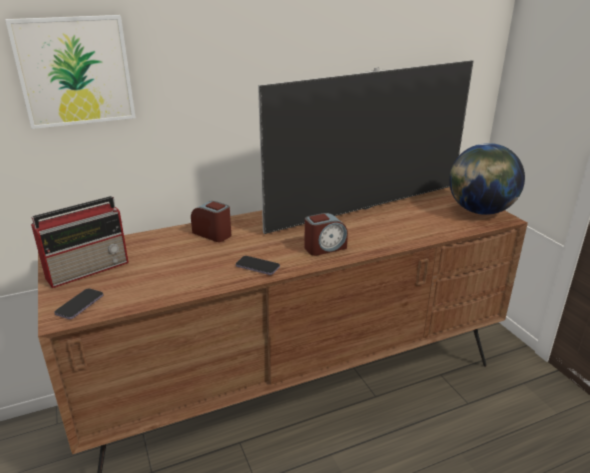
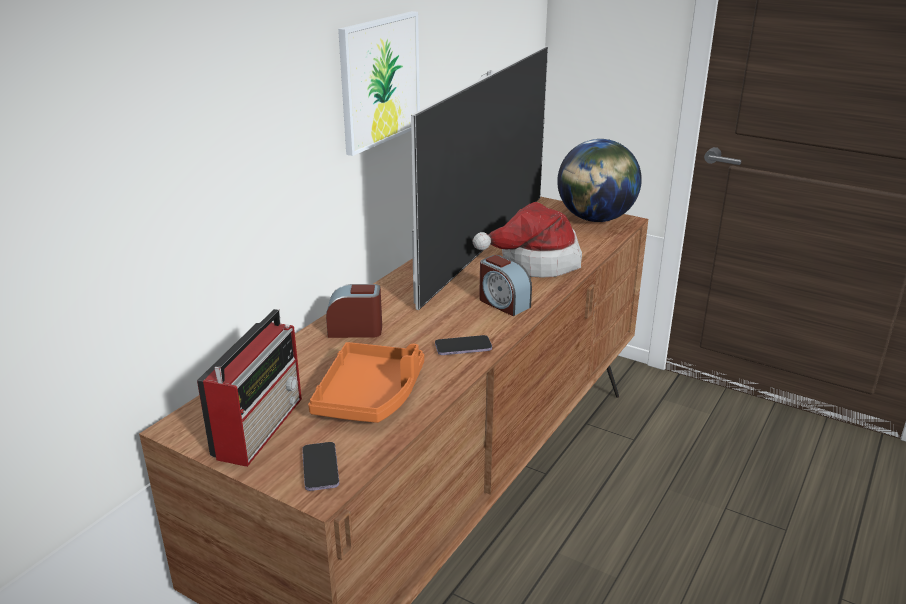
camera: 35 degrees left, 0 degrees up
picture [5,15,136,129] -> picture moved to [338,11,420,156]
alarm clock [304,213,348,256] -> alarm clock turned 105 degrees clockwise [479,255,532,316]
none -> orange tray [308,342,424,423]
none -> hat [472,202,582,278]

